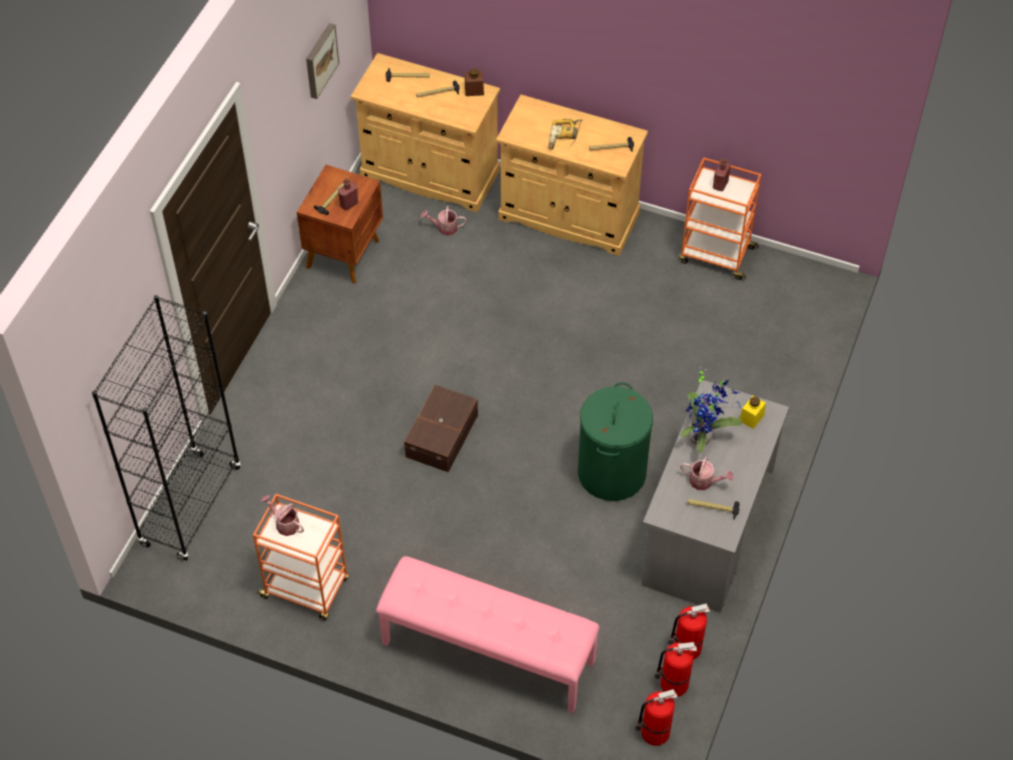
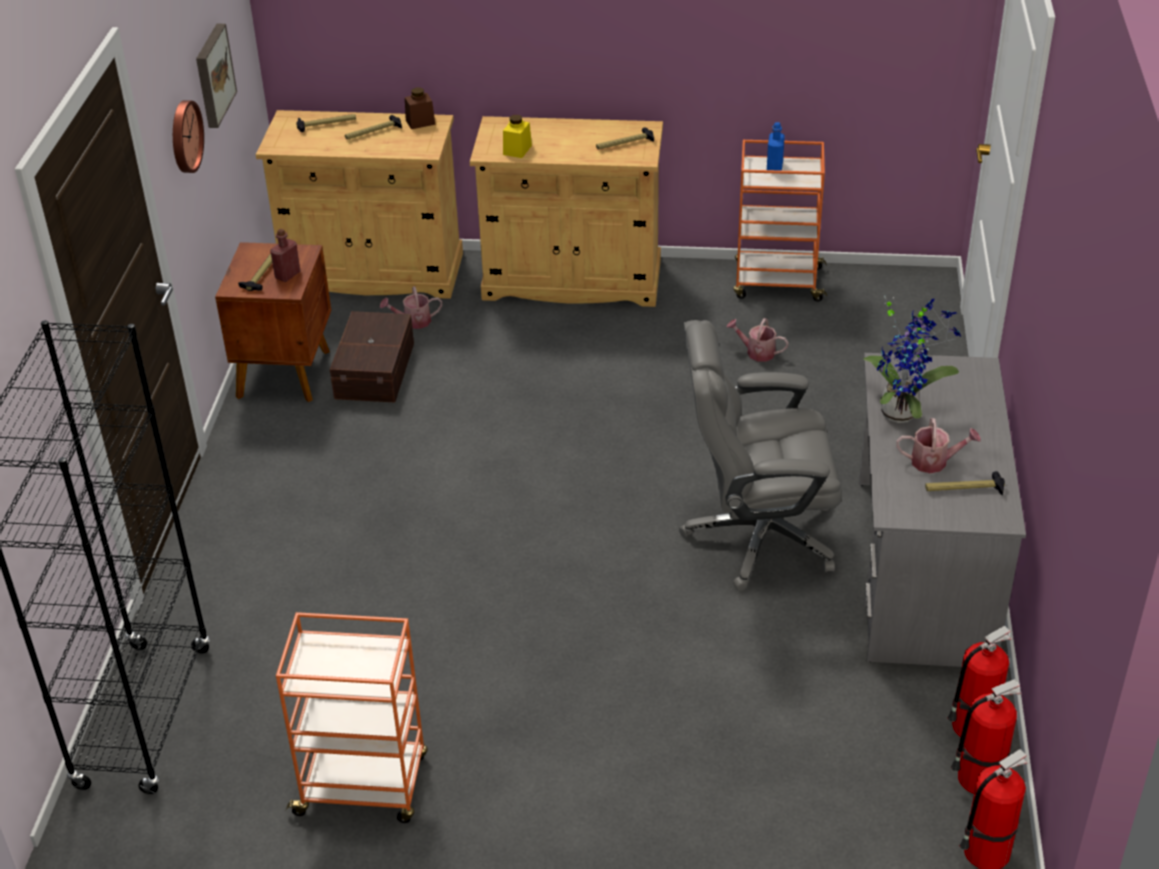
camera: 15 degrees left, 15 degrees down
watering can [261,494,304,536] -> watering can moved to [727,318,789,362]
pink bench [376,556,600,713] -> none
brown storage box [404,385,478,472] -> brown storage box moved to [330,311,414,402]
power drill [548,119,582,150] -> none
green laundry basket [578,382,653,501] -> grey office chair [679,320,842,591]
red bottle [713,158,731,191] -> blue bottle [767,122,785,171]
yellow jar [740,396,766,429] -> yellow jar moved to [503,115,532,158]
none -> wall clock [173,100,204,173]

